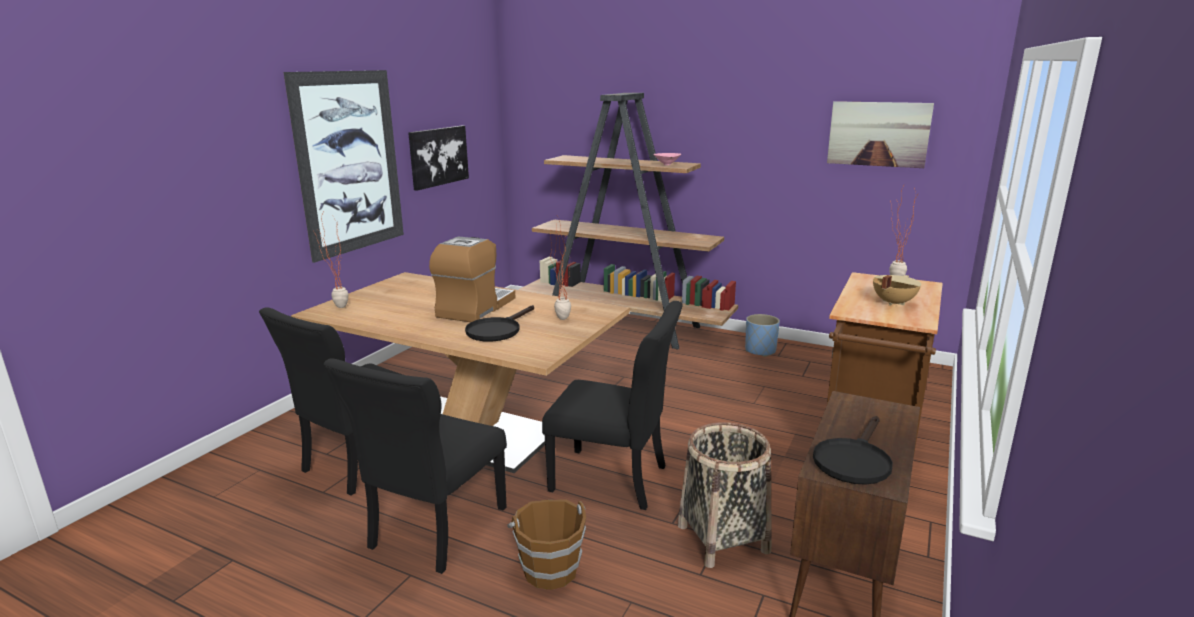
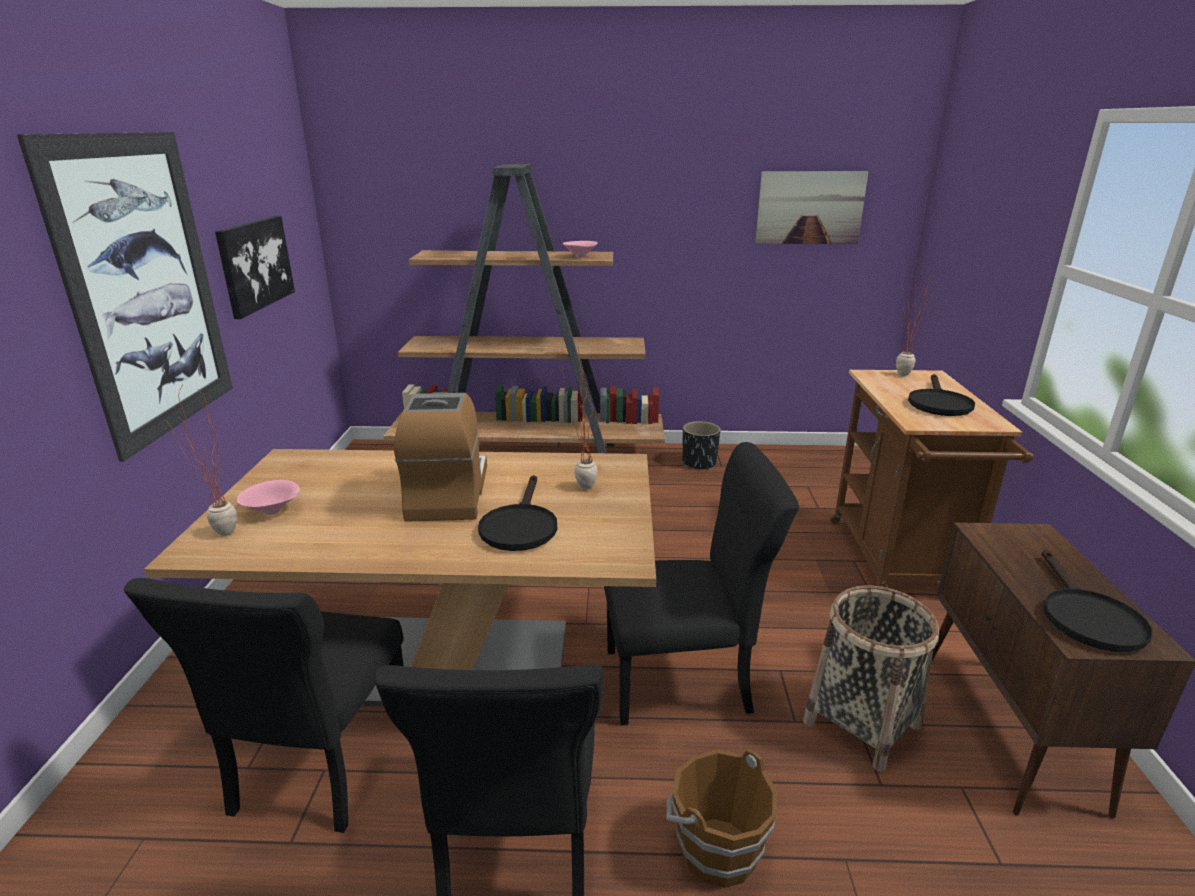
camera: 25 degrees left, 5 degrees up
blue planter [745,314,780,357] -> black planter [682,421,720,470]
beige cooking pot [873,275,921,306] -> black frying pan [908,374,975,416]
none -> pink bowl [237,480,300,515]

